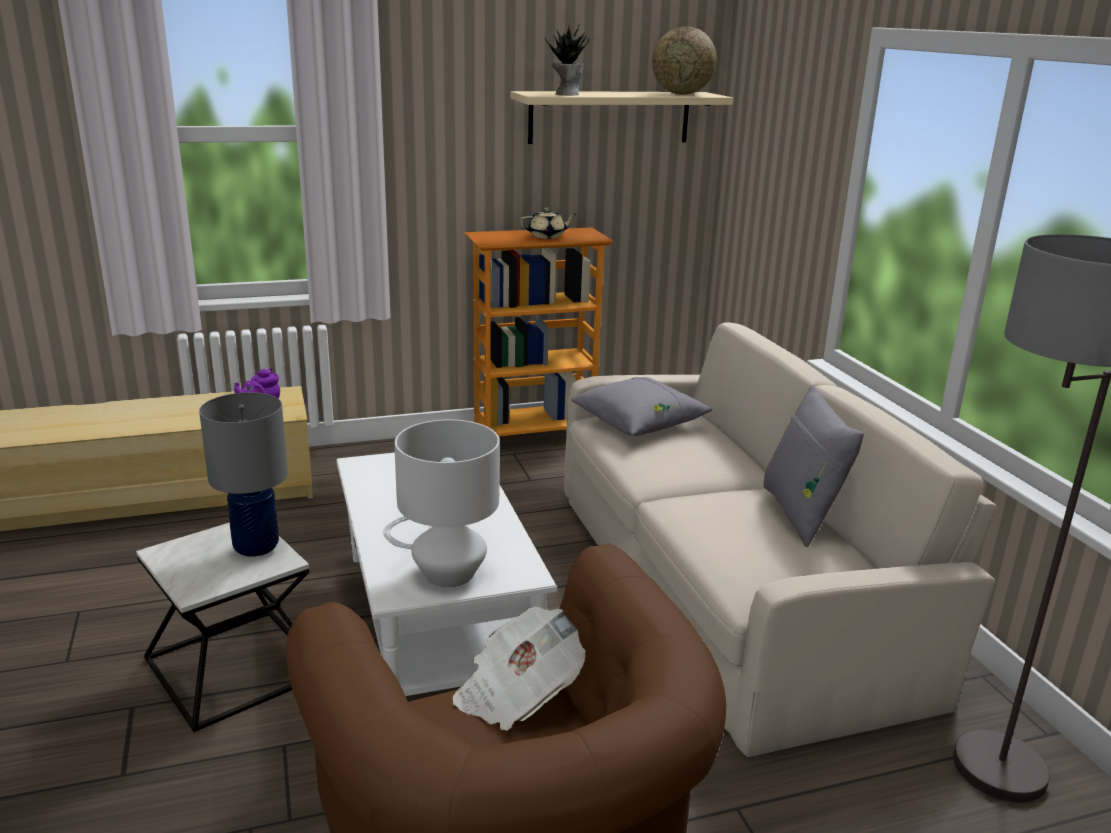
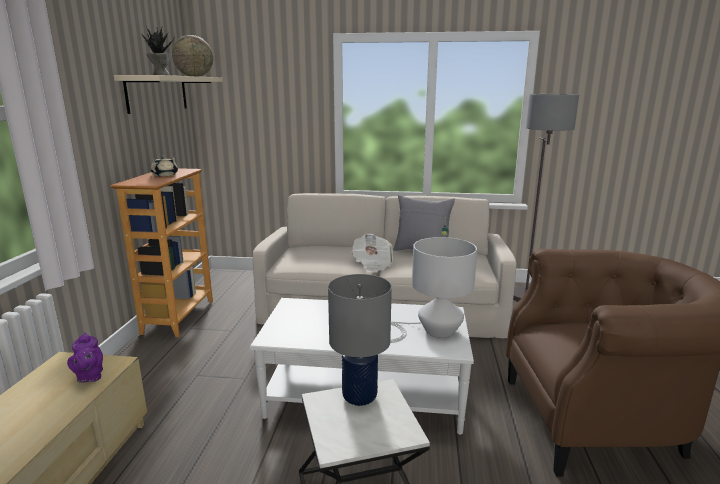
camera: 65 degrees left, 5 degrees down
newspaper [453,606,586,731] -> newspaper moved to [351,234,393,273]
grey pillow [571,377,713,436] -> none

